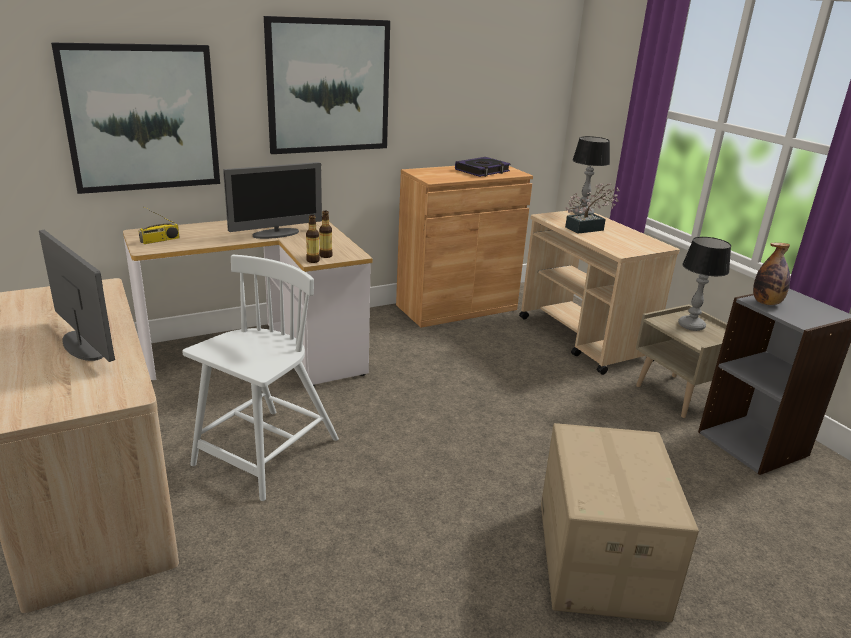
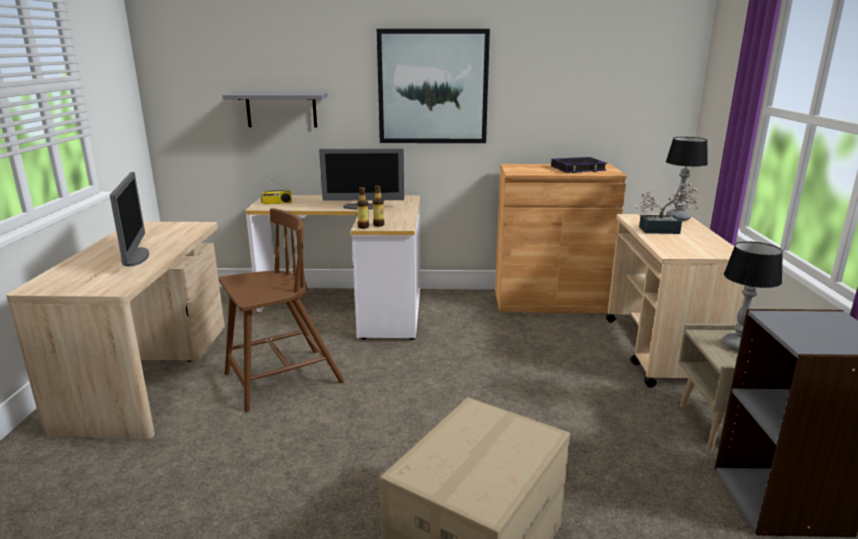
camera: 30 degrees right, 5 degrees down
picture [51,43,220,194] -> grey shelf [222,93,328,127]
white chair [182,255,339,501] -> brown chair [218,208,345,412]
bottle [753,243,790,305] -> none

